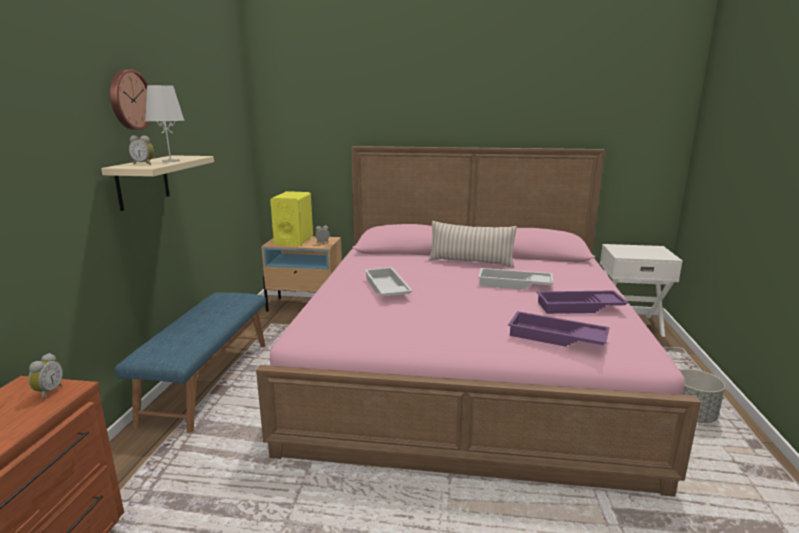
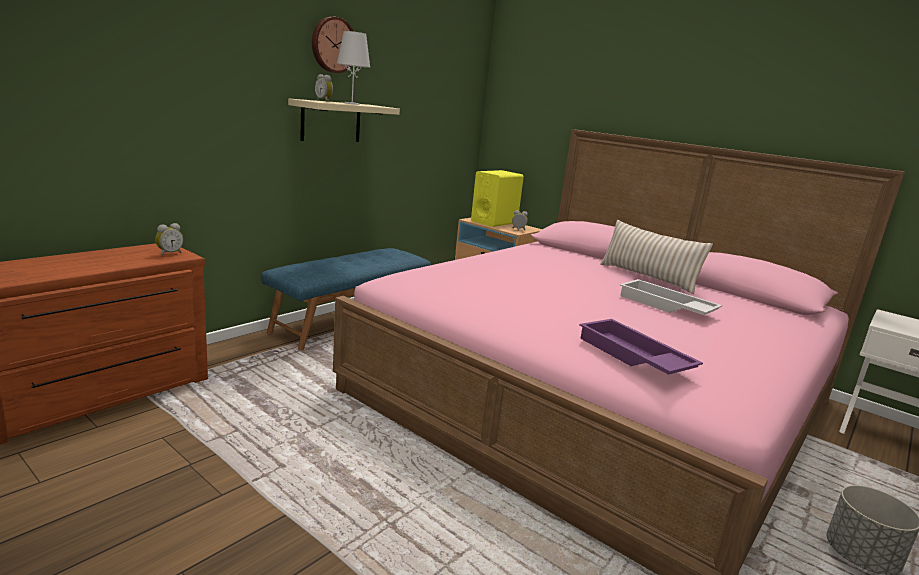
camera: 30 degrees right, 0 degrees up
white tray [364,267,413,296] -> none
purple tray [537,290,629,314] -> none

